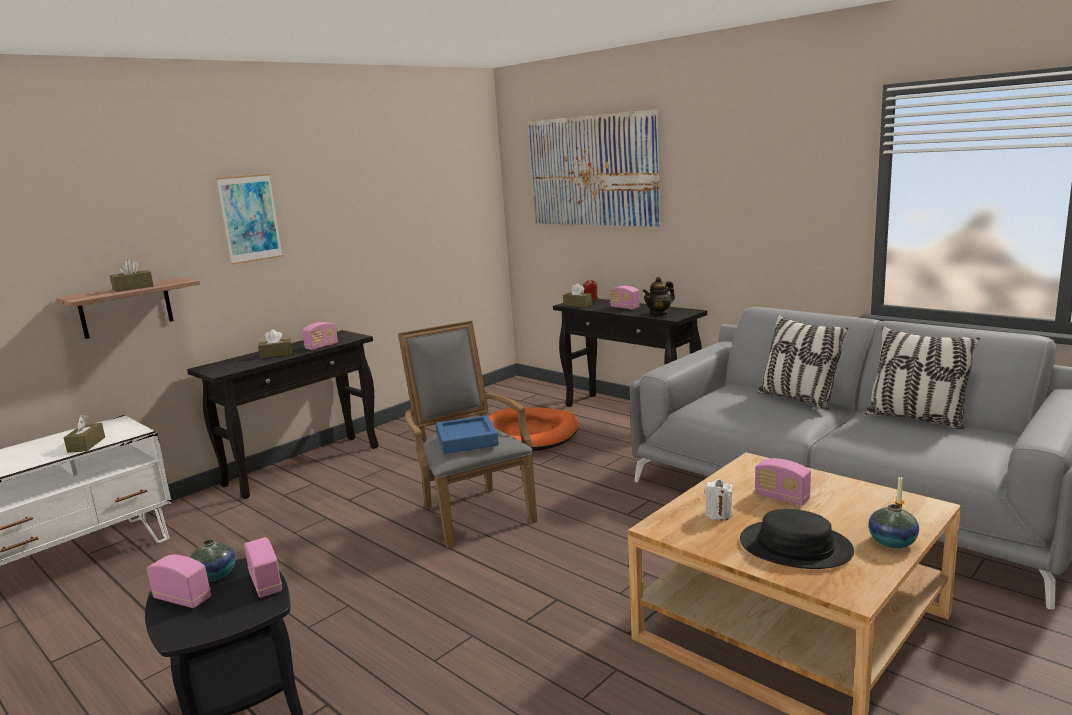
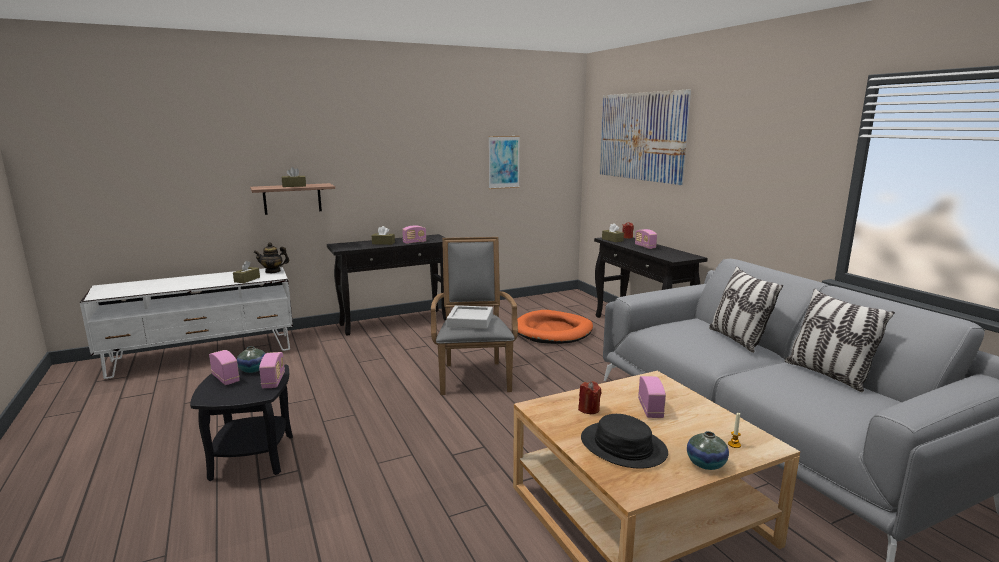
camera: 20 degrees right, 0 degrees up
picture [216,174,283,265] -> picture moved to [489,136,520,189]
blue tray [436,415,499,454] -> grey tray [447,305,493,329]
teapot [643,277,675,316] -> teapot moved to [254,242,289,273]
white candle [705,479,733,521] -> red candle [578,381,602,414]
radio [755,458,811,505] -> radio turned 150 degrees counterclockwise [638,376,666,418]

